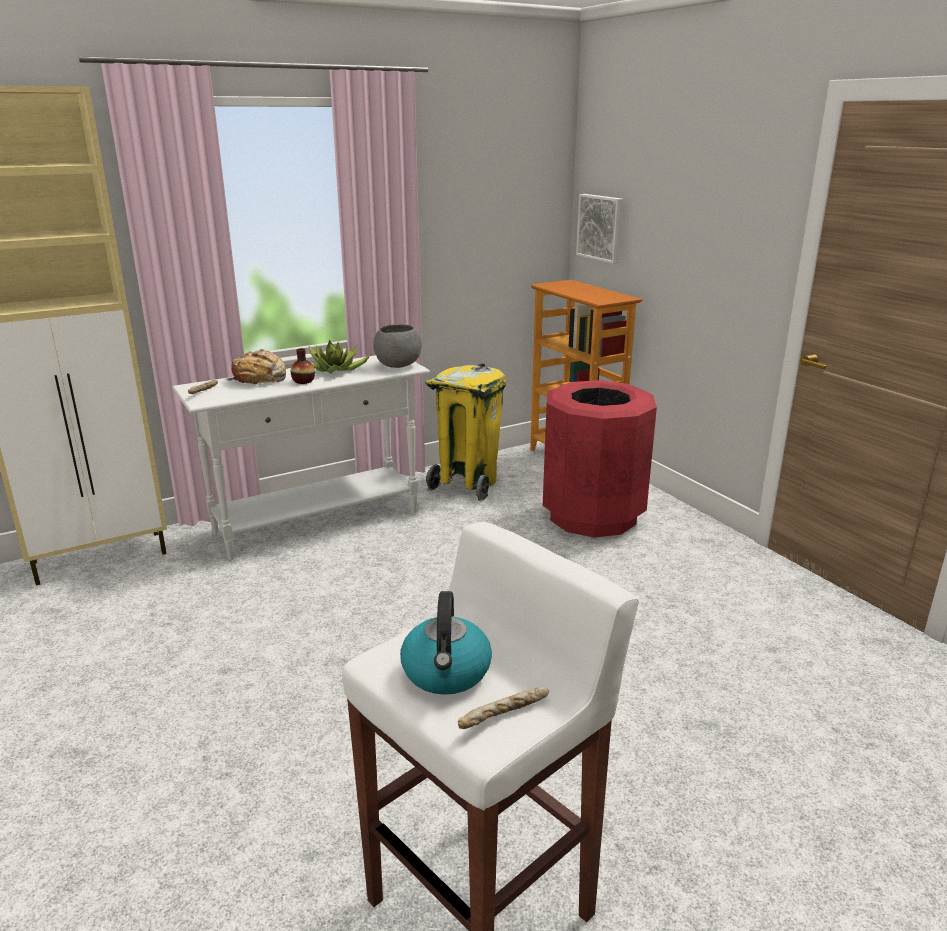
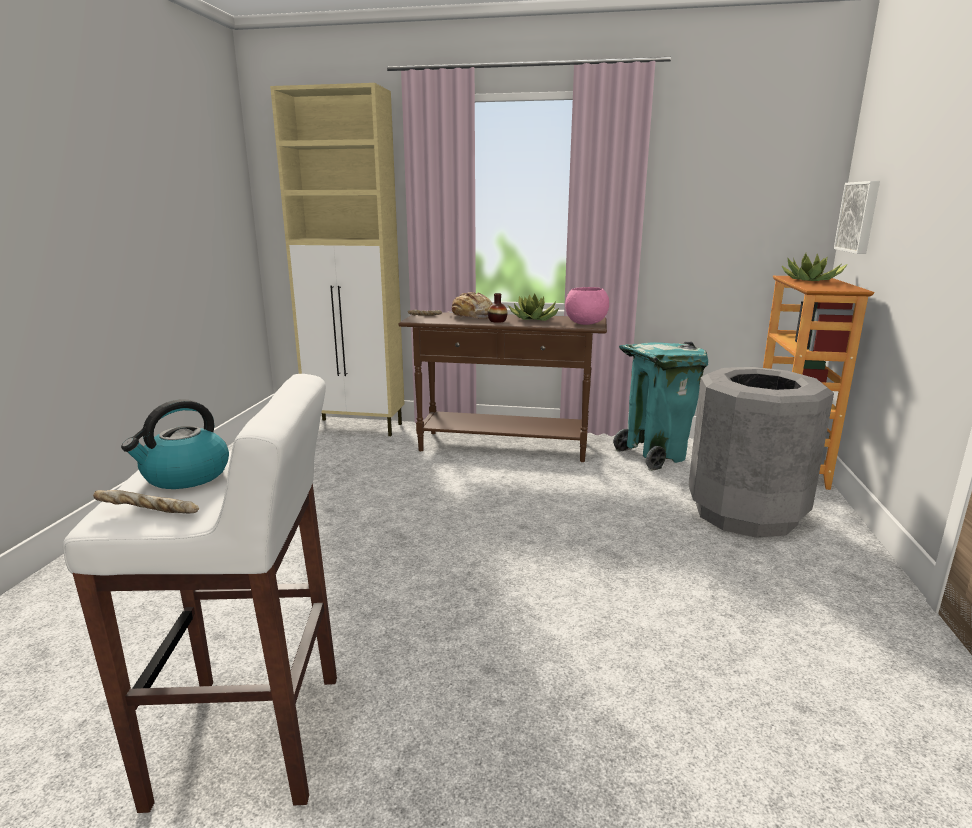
camera: 40 degrees right, 5 degrees down
white console table [172,355,430,560] -> brown console table [398,313,607,462]
grey bowl [373,324,422,368] -> pink bowl [565,287,609,325]
yellow trash can [425,362,506,501] -> turquoise trash can [613,342,708,471]
red trash can [543,380,657,538] -> grey trash can [688,367,834,538]
none -> potted plant [781,253,848,281]

